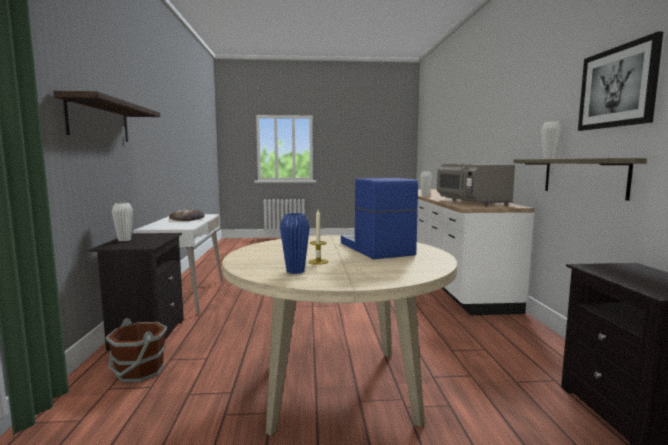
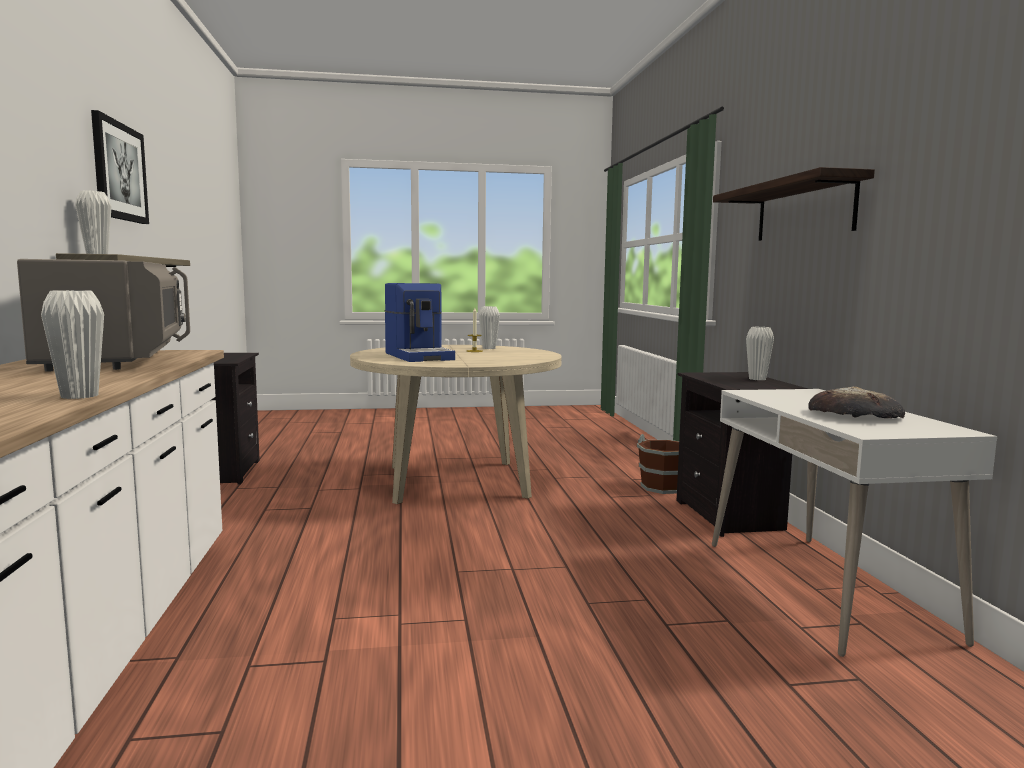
camera: 175 degrees right, 0 degrees up
blue vase [280,213,310,274] -> white vase [479,306,500,349]

